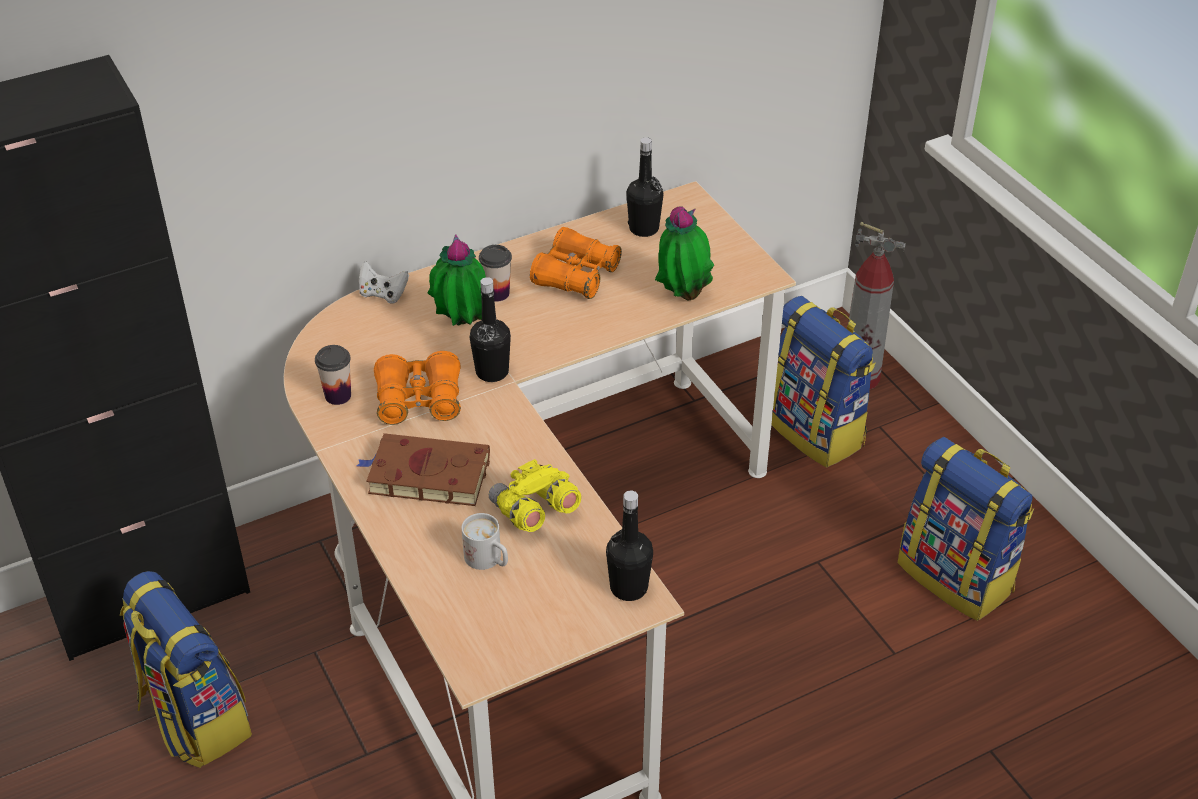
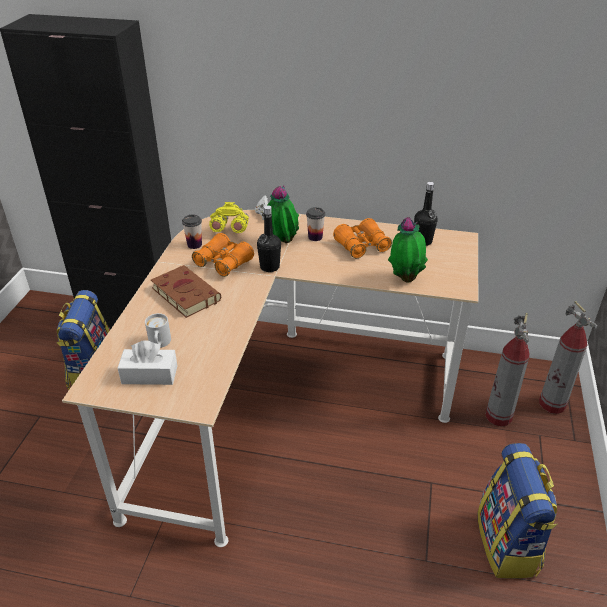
camera: 40 degrees right, 5 degrees down
yellow binoculars [489,459,581,532] -> yellow binoculars moved to [209,202,249,233]
black bottle [606,490,653,601] -> none
backpack [771,296,876,468] -> fire extinguisher [485,313,529,427]
none -> white tissue box [118,340,177,385]

